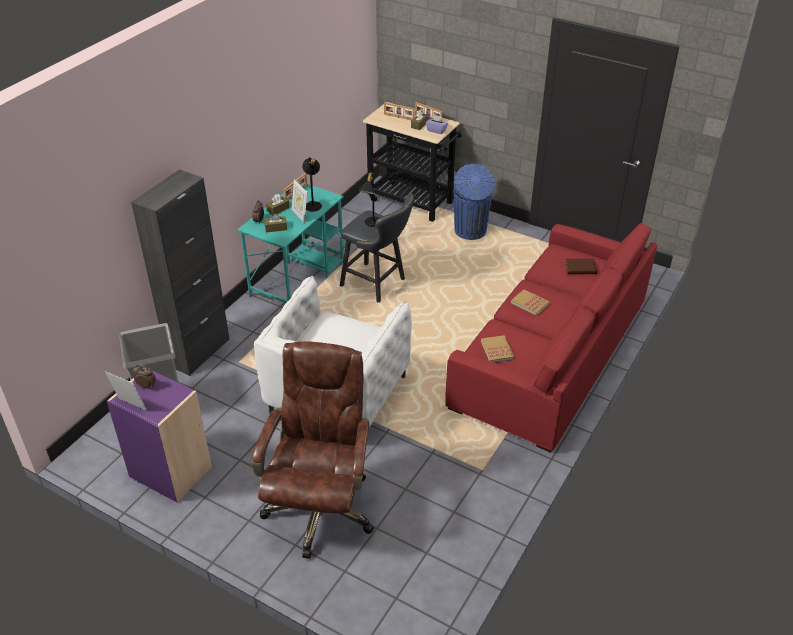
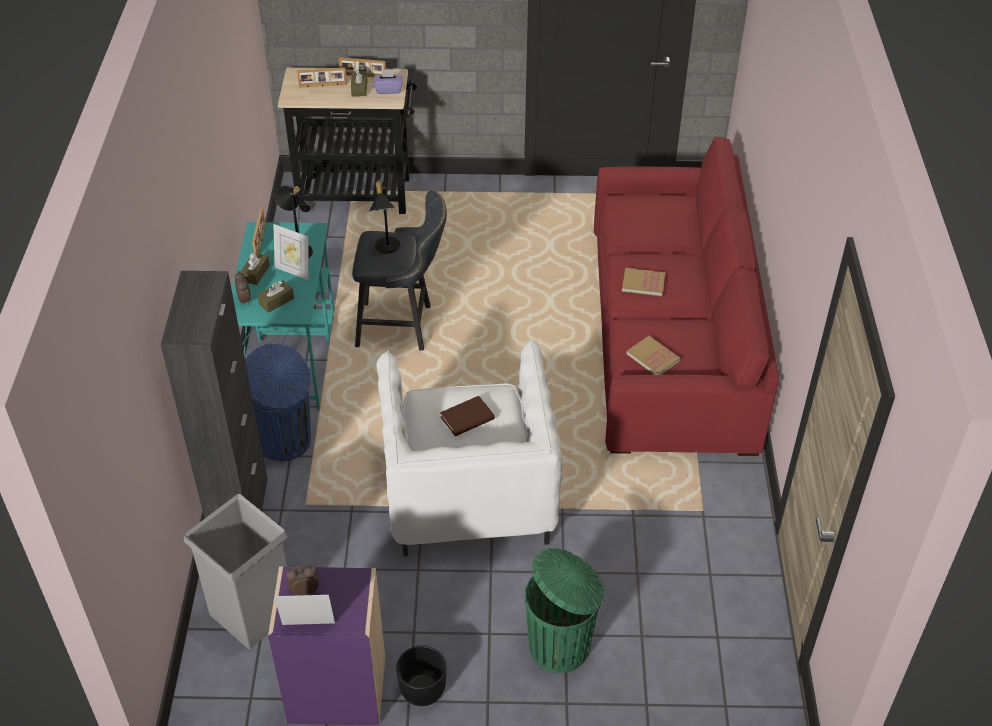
camera: 30 degrees left, 5 degrees up
brown office chair [252,341,374,559] -> green trash can [525,548,605,673]
blue trash can [453,164,495,240] -> blue trash can moved to [245,343,311,461]
brown book [565,259,597,274] -> brown book moved to [440,396,495,436]
none -> black planter [396,645,446,706]

